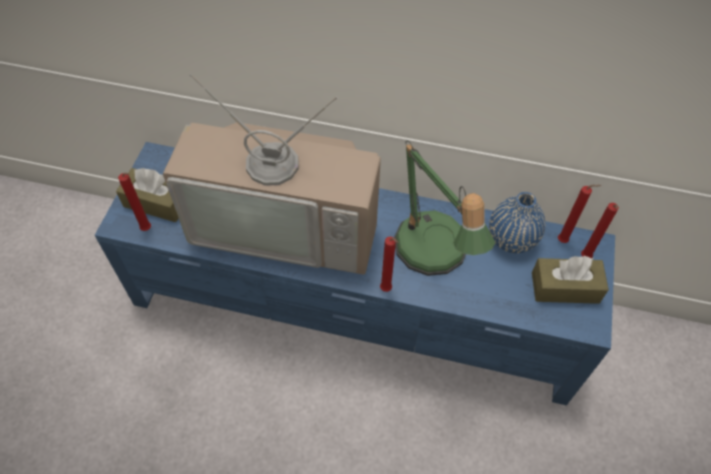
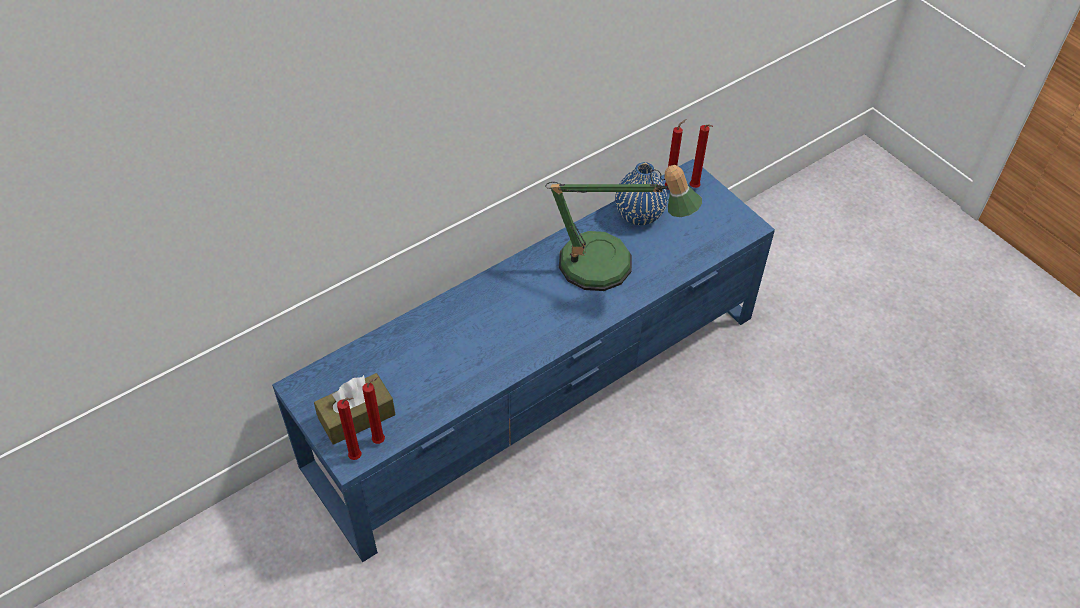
camera: 50 degrees left, 5 degrees down
television [163,73,381,274] -> none
red candle [380,237,398,292] -> red candle moved to [337,398,361,460]
brown tissue box [532,256,609,304] -> none

